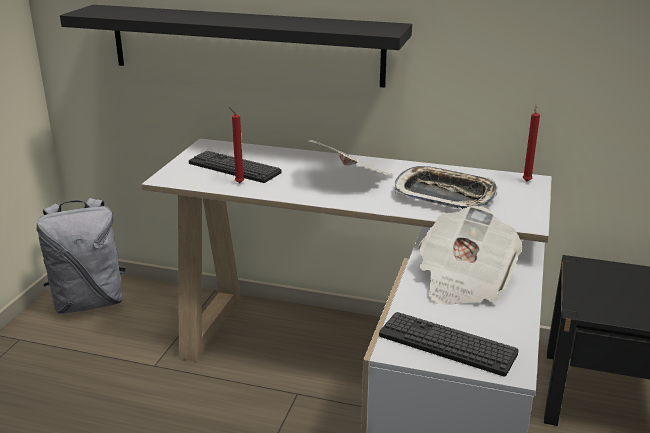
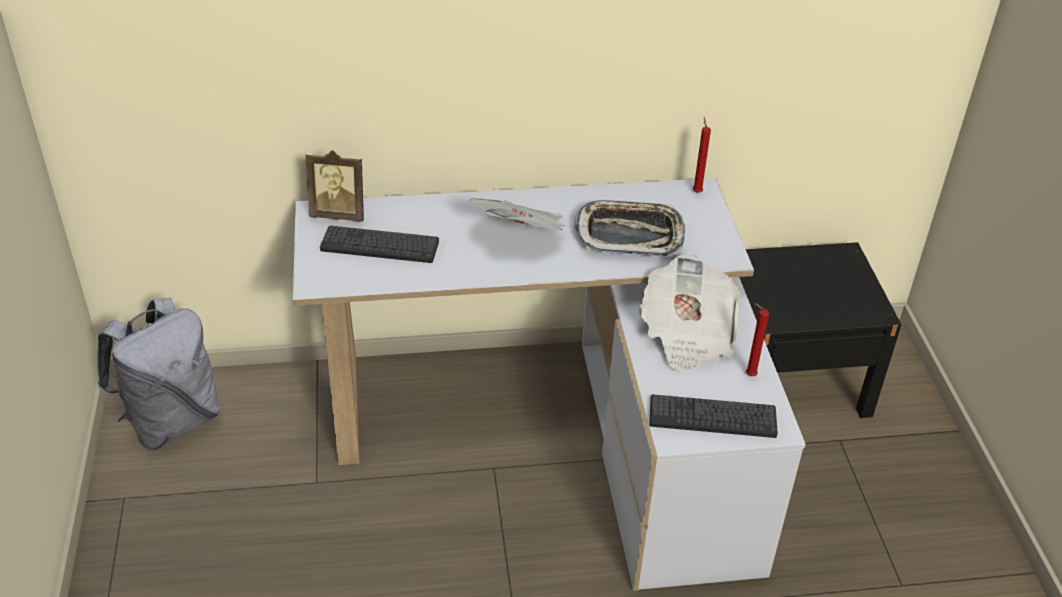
camera: 25 degrees left, 15 degrees up
black shelf [60,5,412,88] -> none
red candle [229,107,244,183] -> red candle moved to [746,303,769,376]
none -> picture frame [306,150,364,221]

